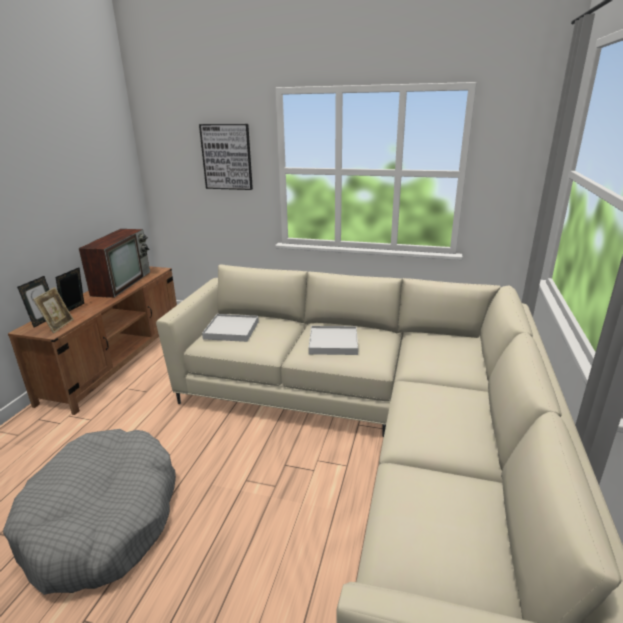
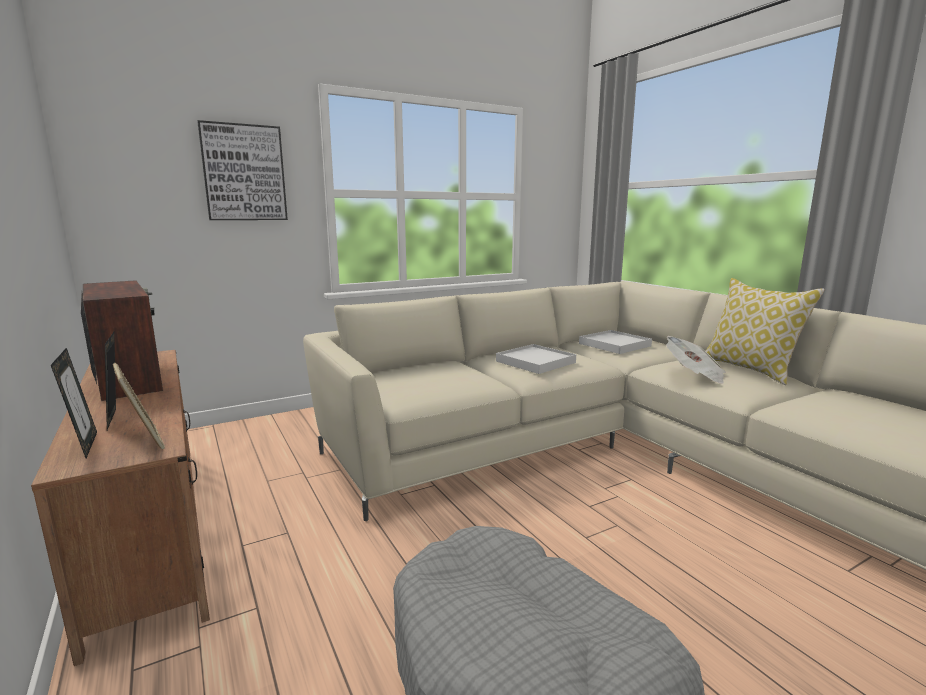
camera: 45 degrees left, 10 degrees down
white tray [202,314,259,342] -> white tray moved to [579,330,652,354]
none -> newspaper [666,336,726,384]
none -> pillow [706,278,825,385]

